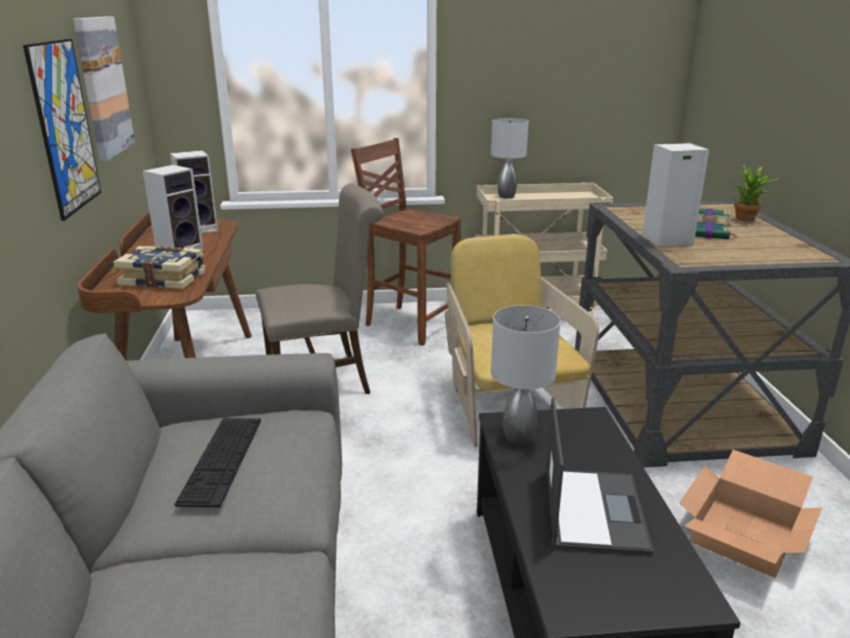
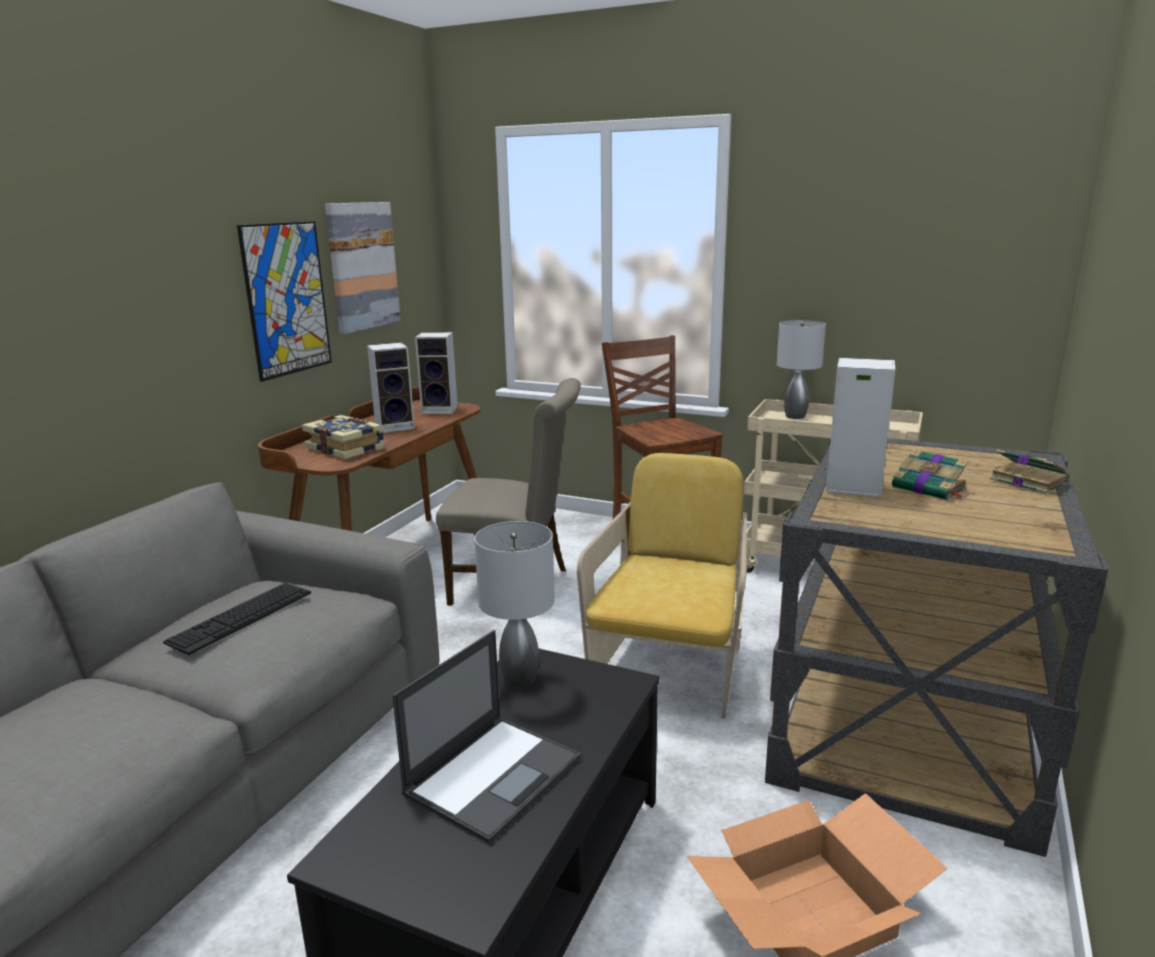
camera: 30 degrees right, 5 degrees down
potted plant [734,165,779,221] -> book [990,449,1069,494]

